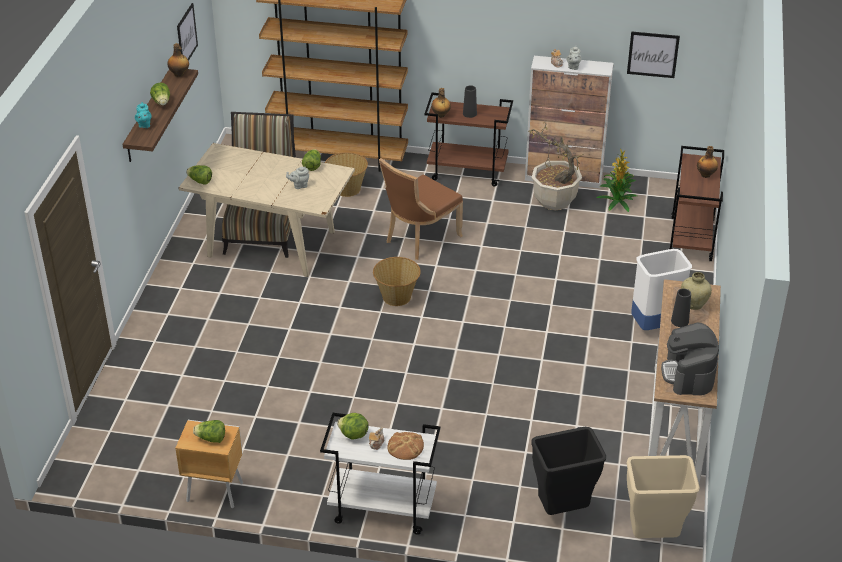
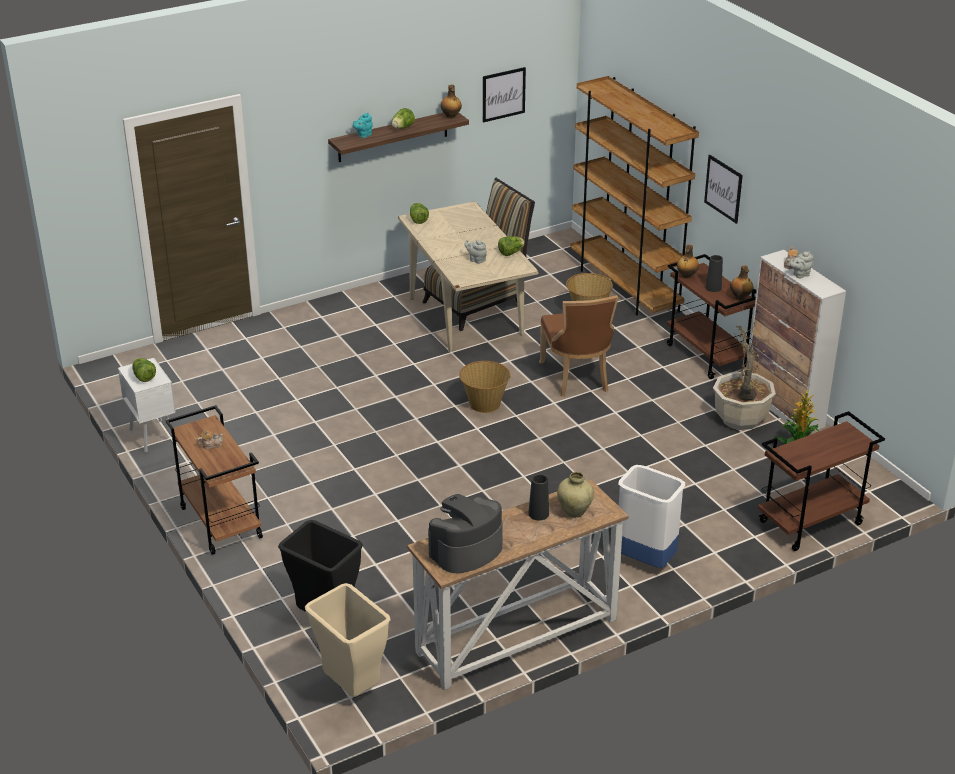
camera: 50 degrees right, 5 degrees down
brown nightstand [175,420,243,508] -> white nightstand [118,358,177,453]
white cart [320,413,441,535] -> brown cart [165,405,263,555]
lettuce [337,413,368,439] -> none
brown chair [379,158,463,260] -> brown chair turned 105 degrees counterclockwise [539,295,618,397]
bread [388,432,424,460] -> none
picture [627,31,680,78] -> picture moved to [704,155,743,224]
bottle [697,146,718,178] -> bottle moved to [730,265,753,300]

